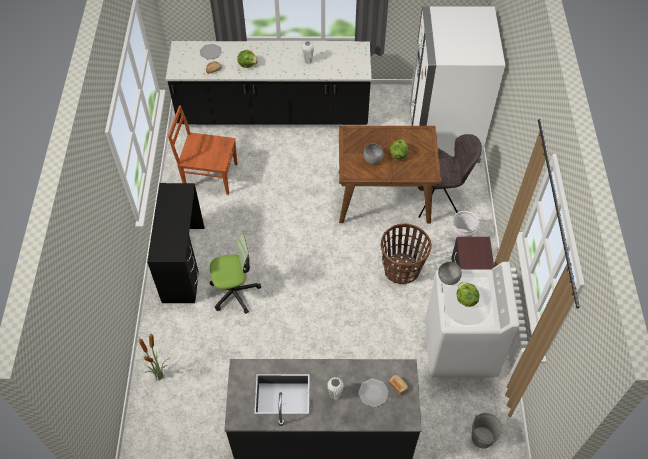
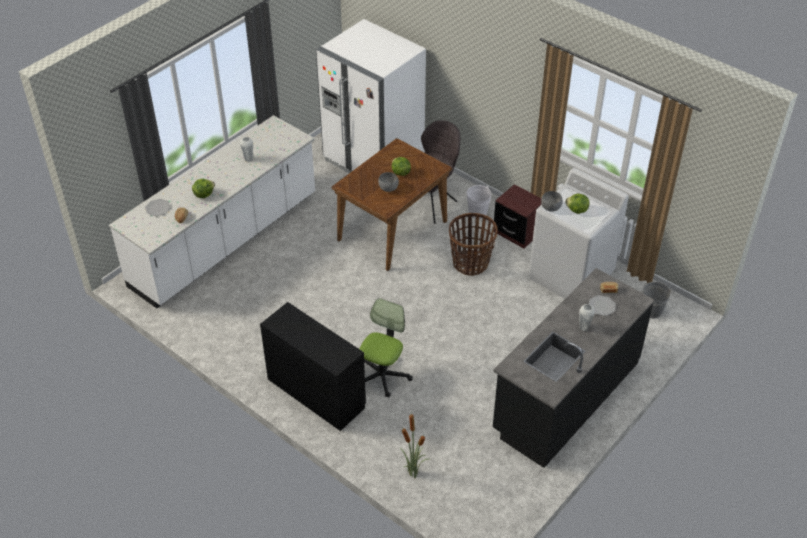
camera: 50 degrees left, 10 degrees down
black counter [166,41,372,125] -> white counter [109,115,315,308]
brown chair [168,105,238,195] -> none

